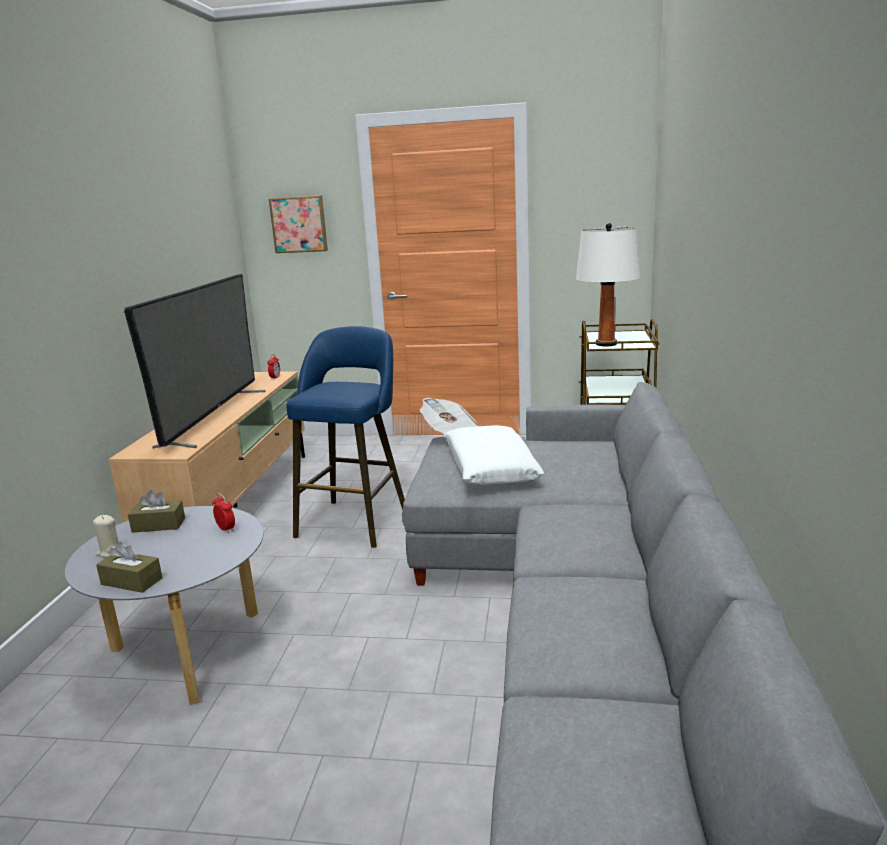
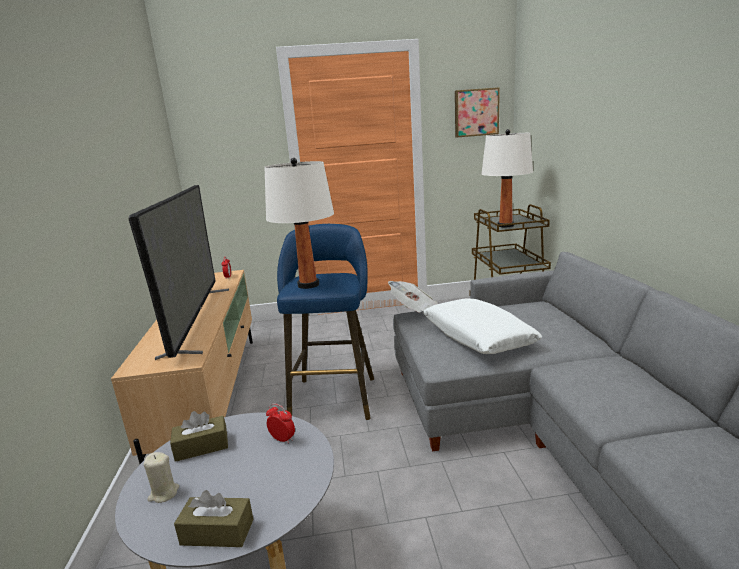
camera: 15 degrees left, 0 degrees up
picture [269,196,328,253] -> picture moved to [455,87,500,137]
none -> white table lamp [265,158,334,289]

